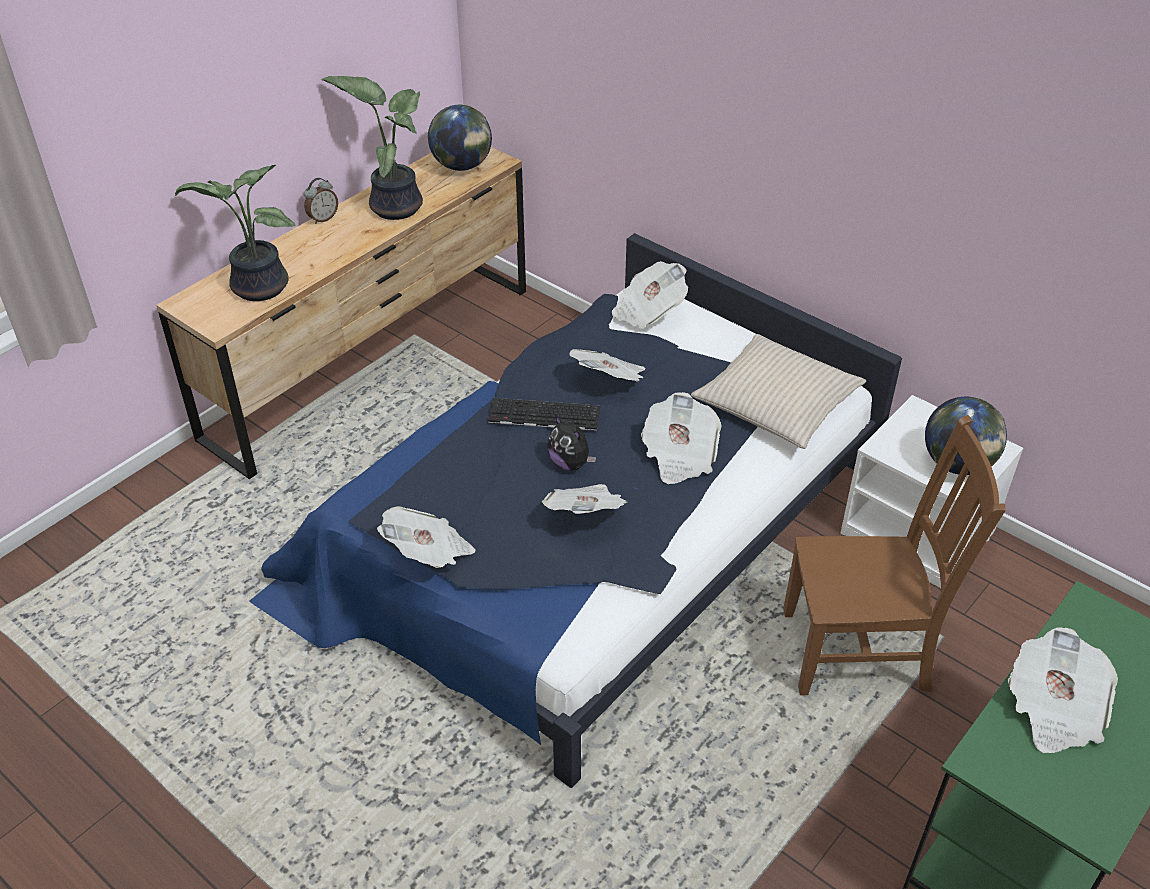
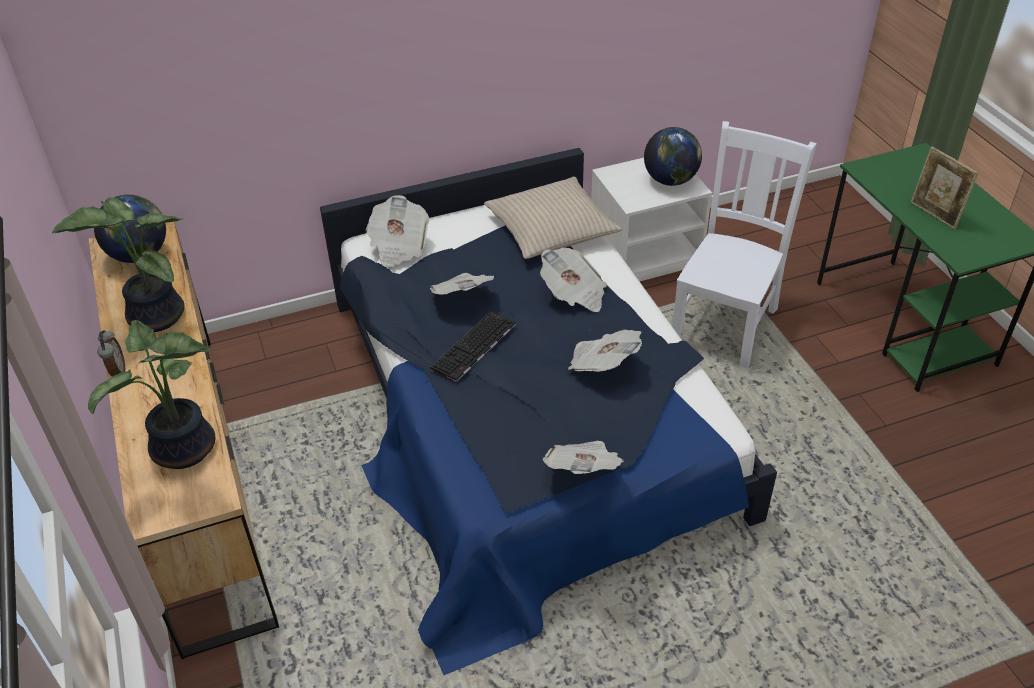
camera: 60 degrees left, 0 degrees up
plush toy [547,415,596,471] -> none
brown chair [783,415,1006,695] -> white chair [672,121,817,368]
newspaper [1008,627,1118,753] -> picture frame [910,146,979,229]

